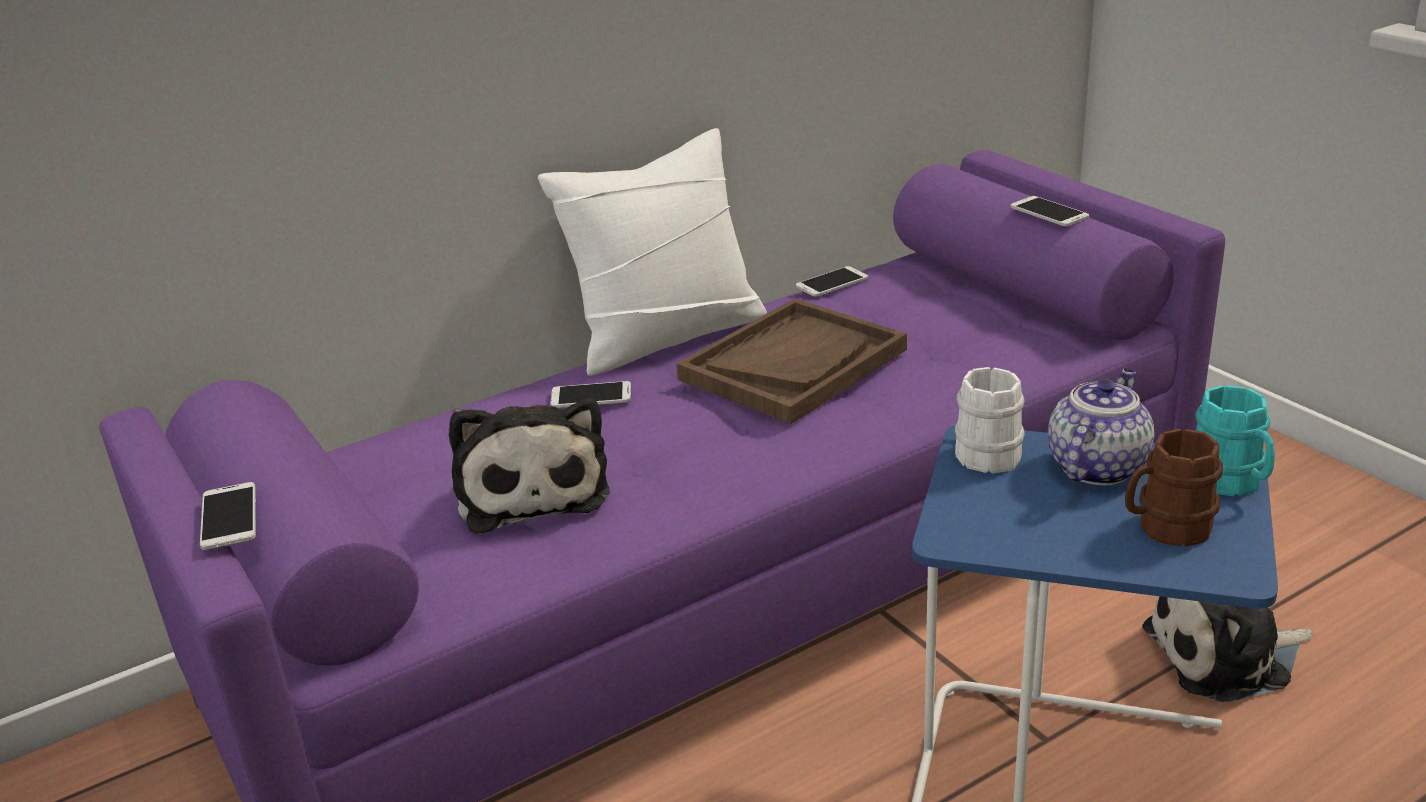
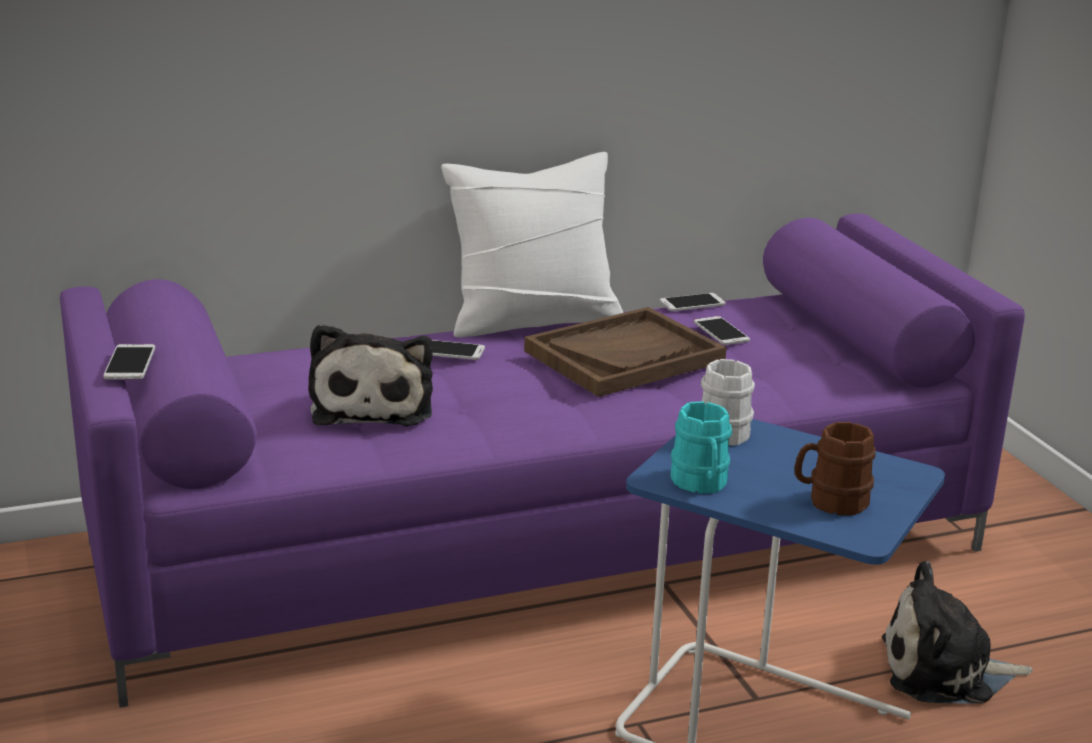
camera: 10 degrees right, 5 degrees down
phone [1010,196,1089,227] -> phone moved to [694,316,750,345]
teapot [1048,368,1154,486] -> none
turquoise mug [1196,385,1275,496] -> turquoise mug moved to [671,401,732,494]

